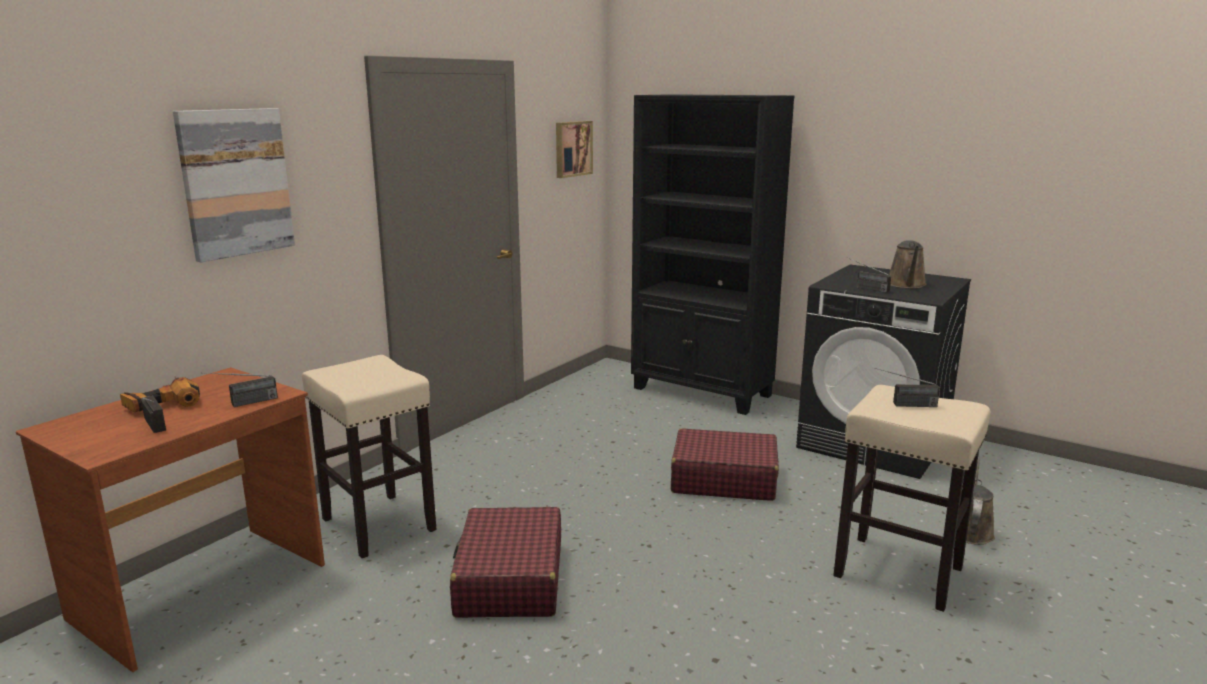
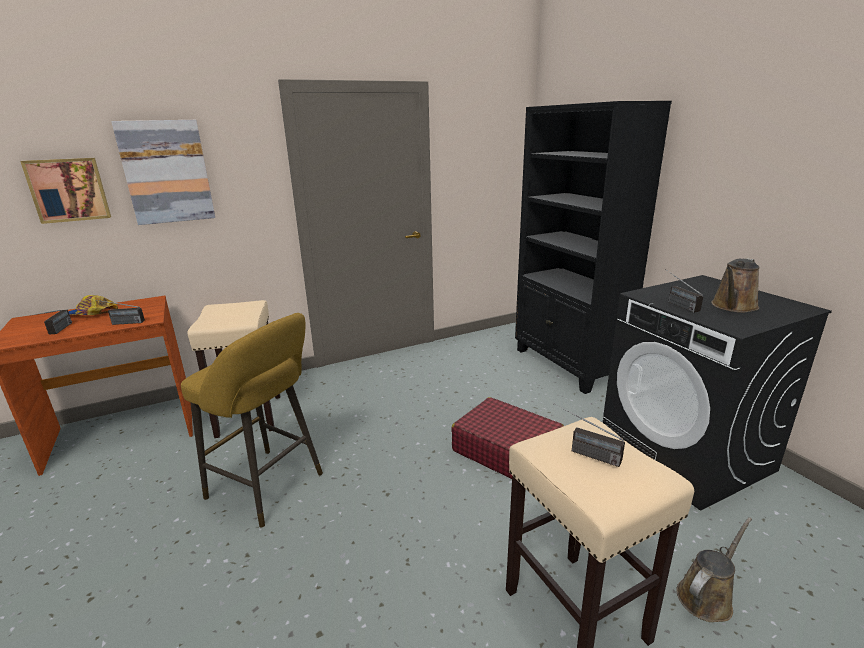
camera: 30 degrees right, 5 degrees up
power drill [120,376,200,412] -> cap [68,295,118,315]
red suitcase [450,507,561,618] -> yellow stool [181,313,323,527]
picture [556,121,593,178] -> picture moved to [20,158,111,224]

